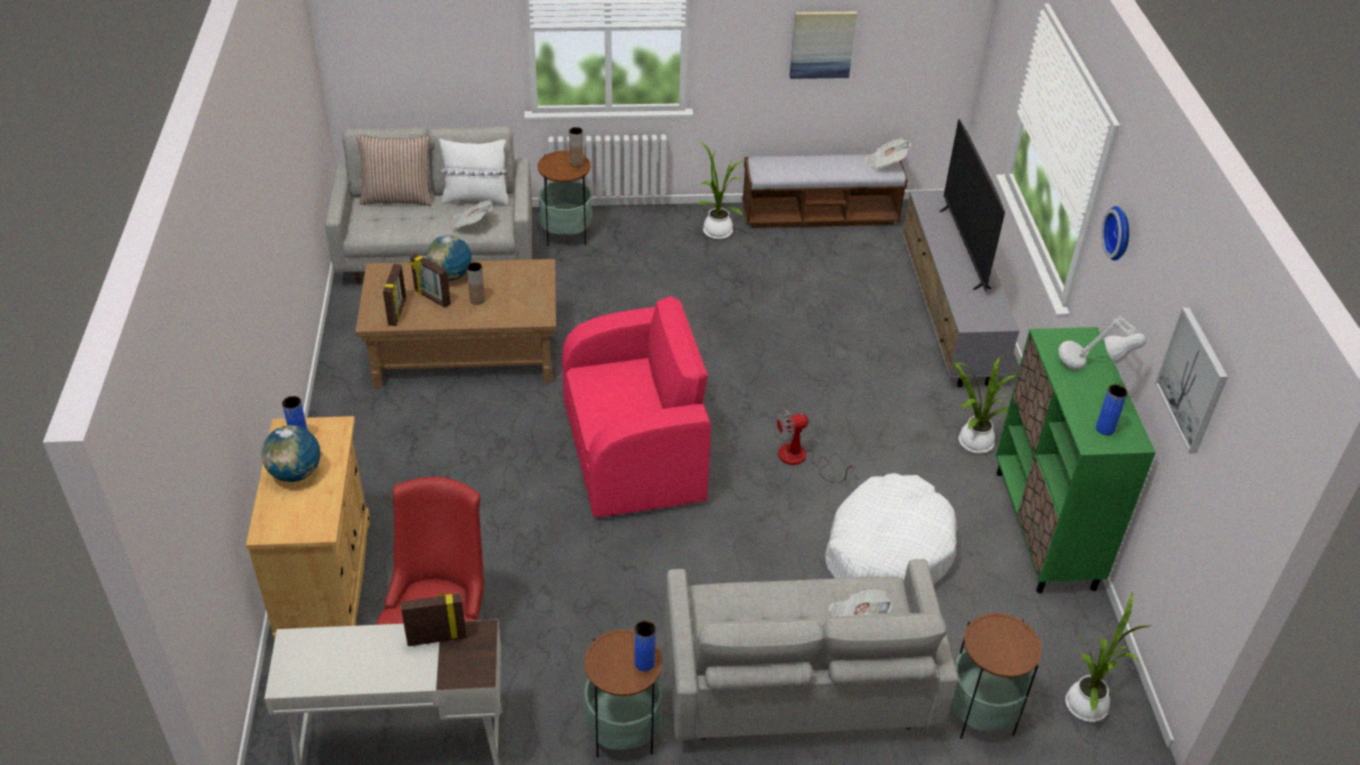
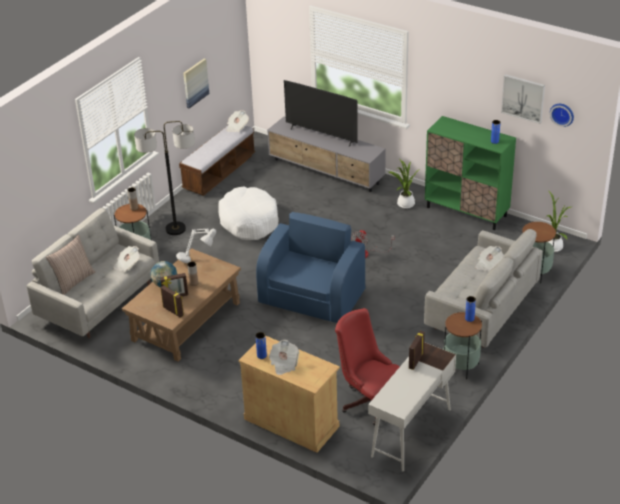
camera: 50 degrees left, 5 degrees down
globe [261,425,321,482] -> newspaper [269,340,299,375]
white pillow [439,138,509,206] -> none
pink armchair [562,296,711,517] -> blue armchair [256,212,365,323]
potted plant [697,140,743,239] -> none
white dog bed [825,473,957,585] -> white dog bed moved to [219,187,279,240]
grey table lamp [1059,316,1146,370] -> grey table lamp moved to [176,228,216,263]
wall clock [1101,206,1129,261] -> wall clock moved to [550,104,574,127]
none -> floor lamp [134,121,195,235]

